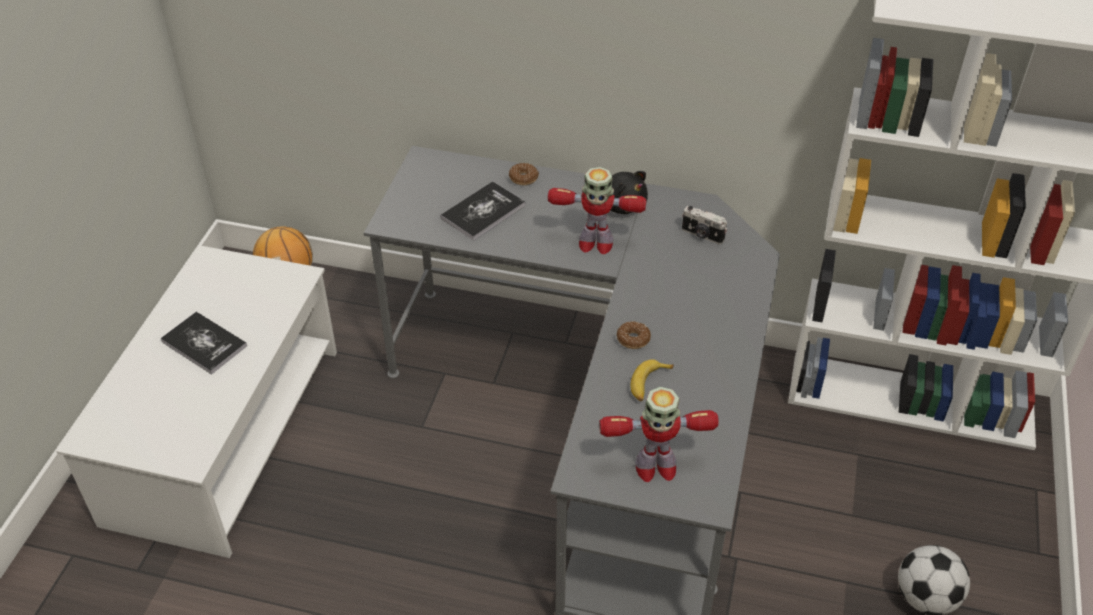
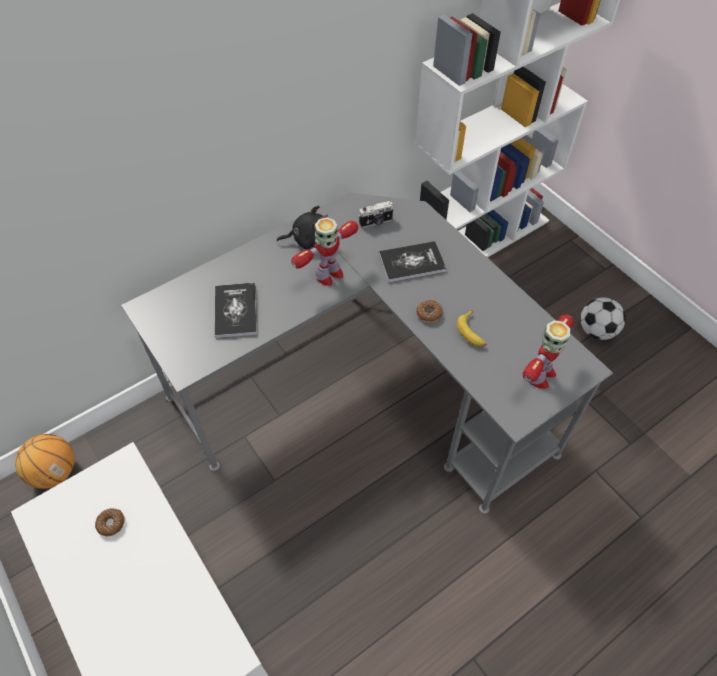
camera: 50 degrees left, 10 degrees up
book [160,312,247,375] -> book moved to [379,241,447,283]
donut [509,163,539,185] -> donut moved to [95,508,125,536]

